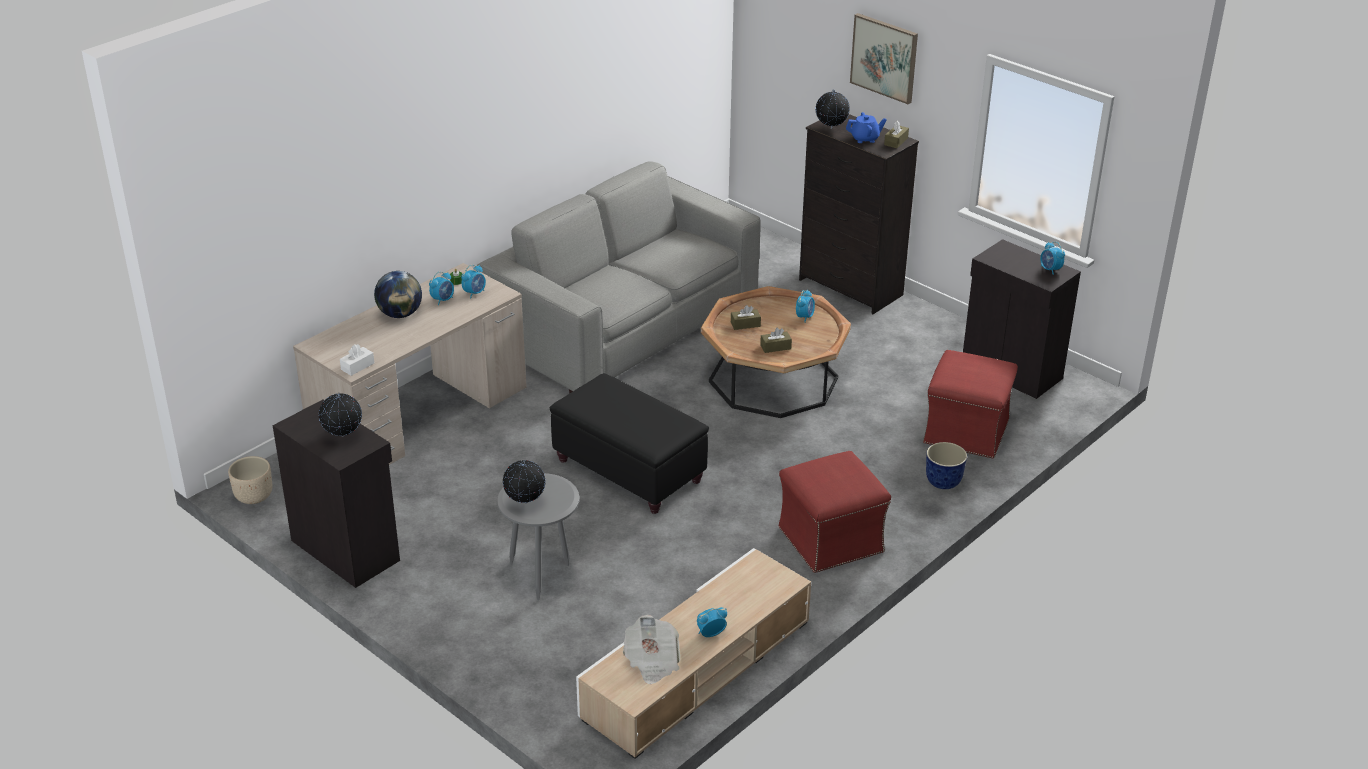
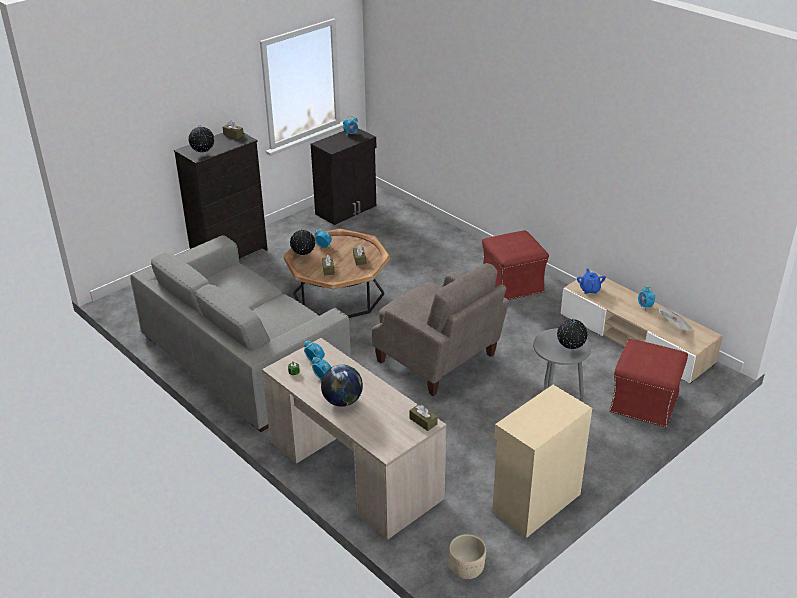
camera: 85 degrees left, 0 degrees up
black cabinet [273,400,400,588] -> beige cabinet [492,385,592,538]
globe [319,392,362,437] -> globe moved to [290,229,315,257]
white tissue box [340,344,374,376] -> brown tissue box [409,404,438,431]
black ottoman [549,373,709,514] -> beige armchair [372,263,509,396]
blue teapot [846,112,887,143] -> blue teapot moved to [577,269,606,294]
picture [850,13,918,104] -> none
red ottoman [923,350,1018,459] -> red ottoman moved to [609,339,688,427]
planter [926,442,967,489] -> none

